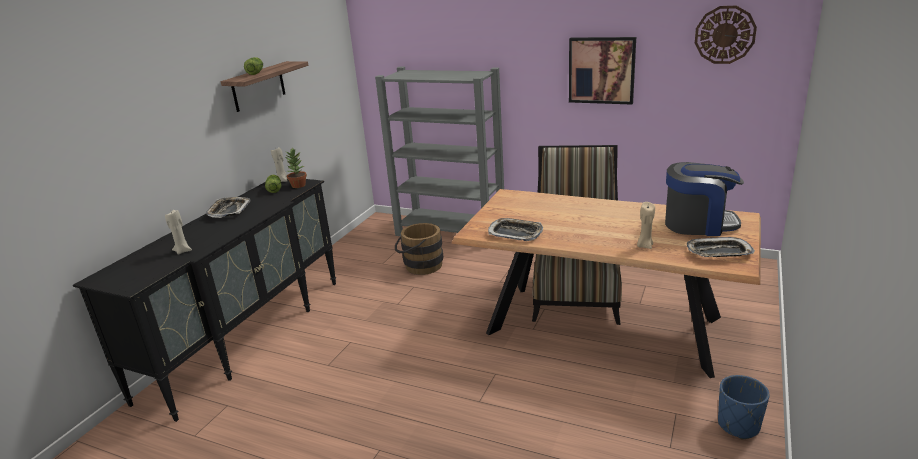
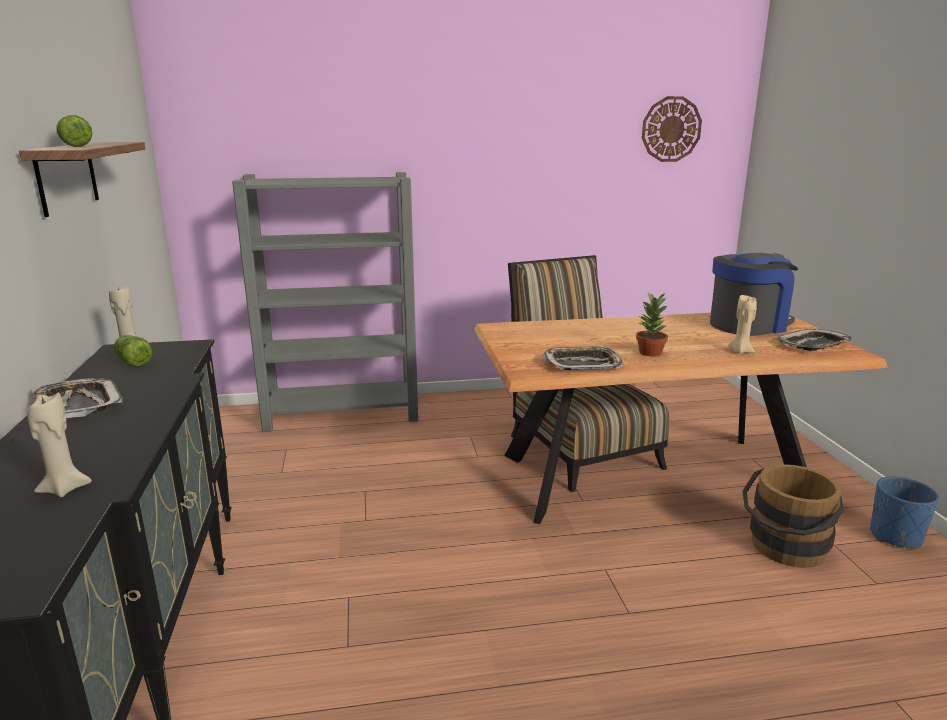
camera: 35 degrees left, 5 degrees down
potted plant [285,148,307,188] -> potted plant moved to [636,292,668,356]
brown bucket [395,223,443,275] -> brown bucket moved to [742,464,844,568]
picture [569,37,636,104] -> none

